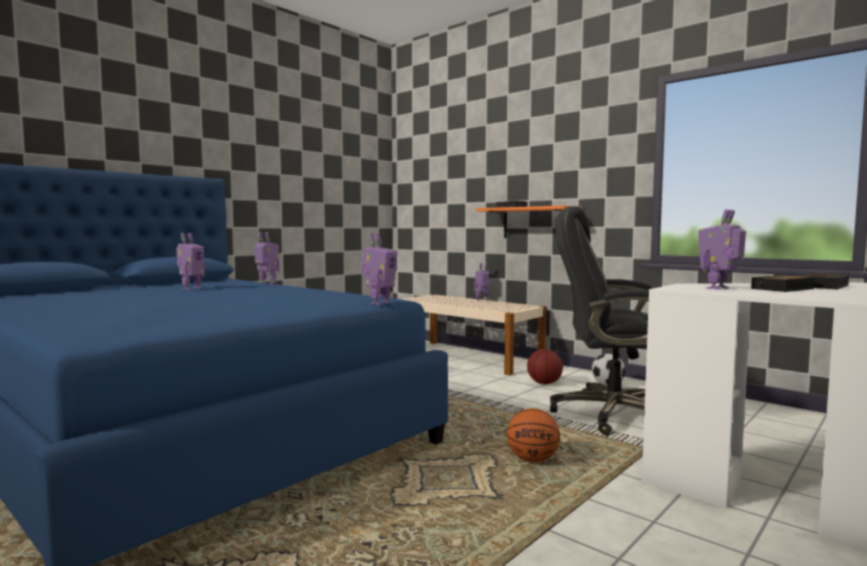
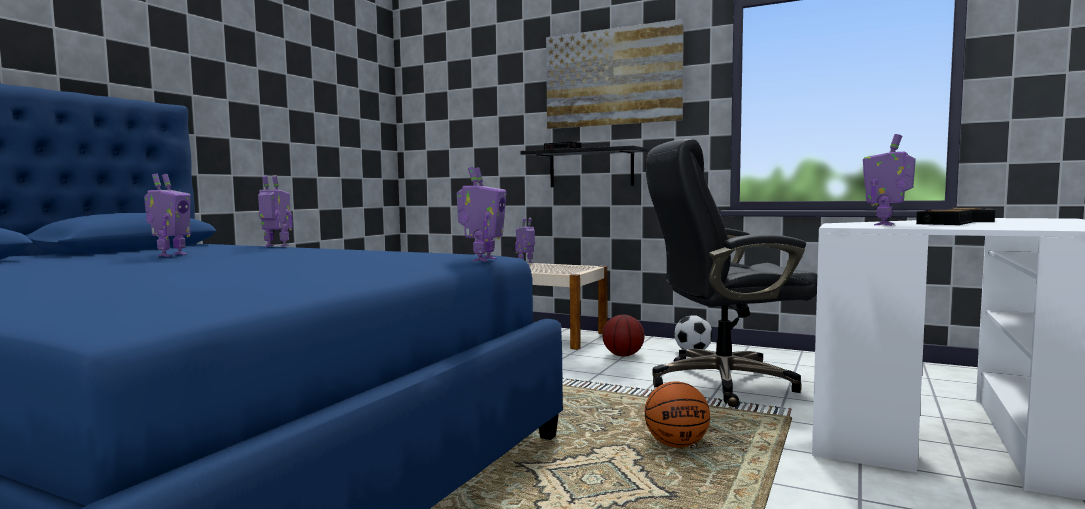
camera: 15 degrees left, 0 degrees up
orange shelf [476,205,582,238] -> black shelf [521,145,647,187]
none -> picture [546,19,684,129]

